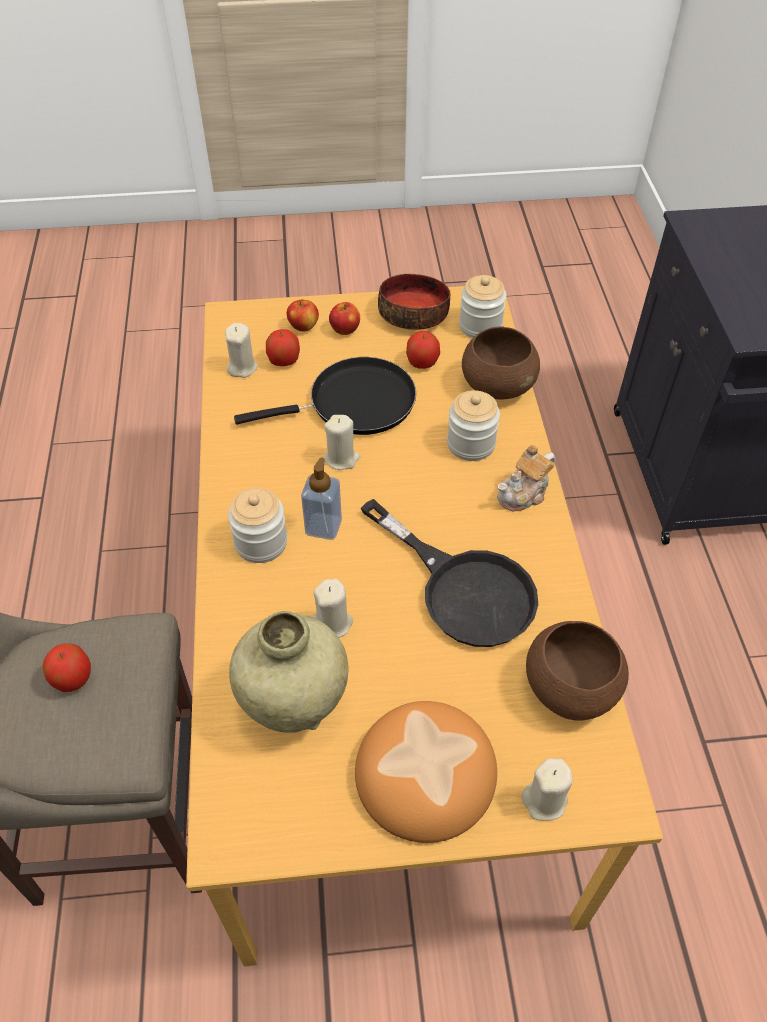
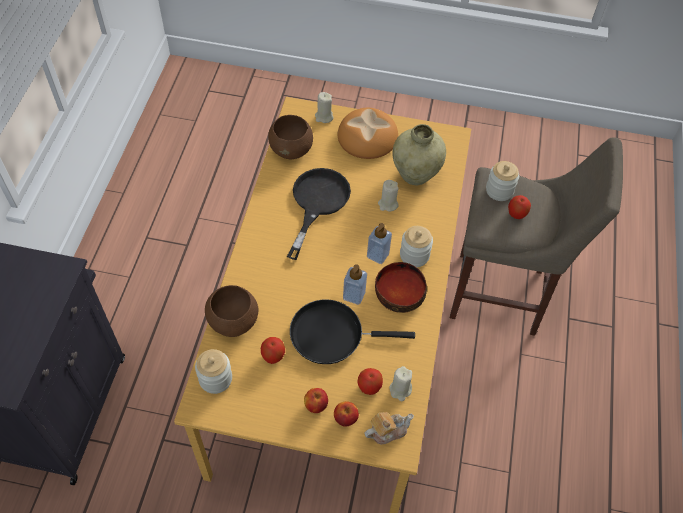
camera: 165 degrees left, 5 degrees up
beige candle [323,415,360,470] -> soap dispenser [343,264,367,305]
black frying pan [361,499,538,647] -> black frying pan turned 45 degrees clockwise [287,168,351,260]
bowl [378,274,450,330] -> bowl moved to [375,262,427,313]
jar [447,390,500,461] -> jar moved to [486,161,519,201]
teapot [497,445,555,511] -> teapot moved to [364,412,414,444]

